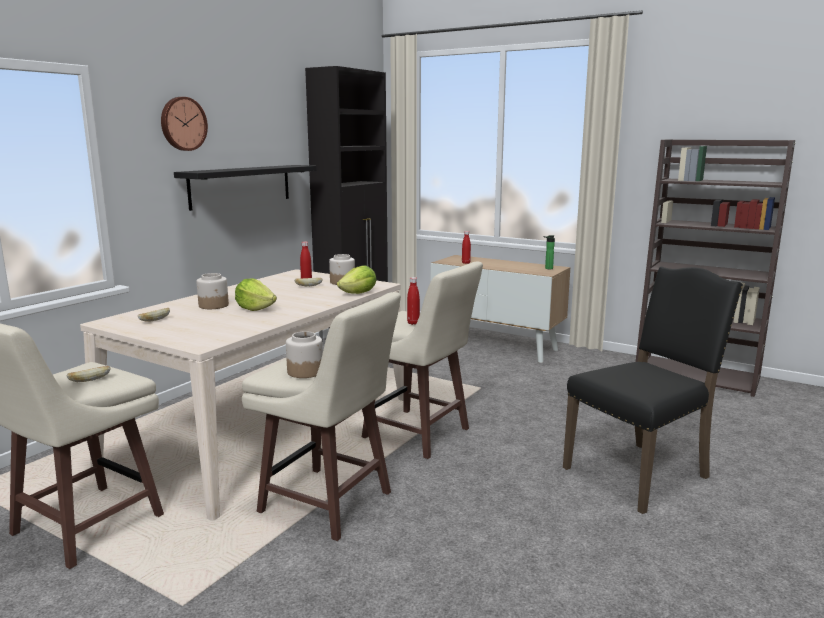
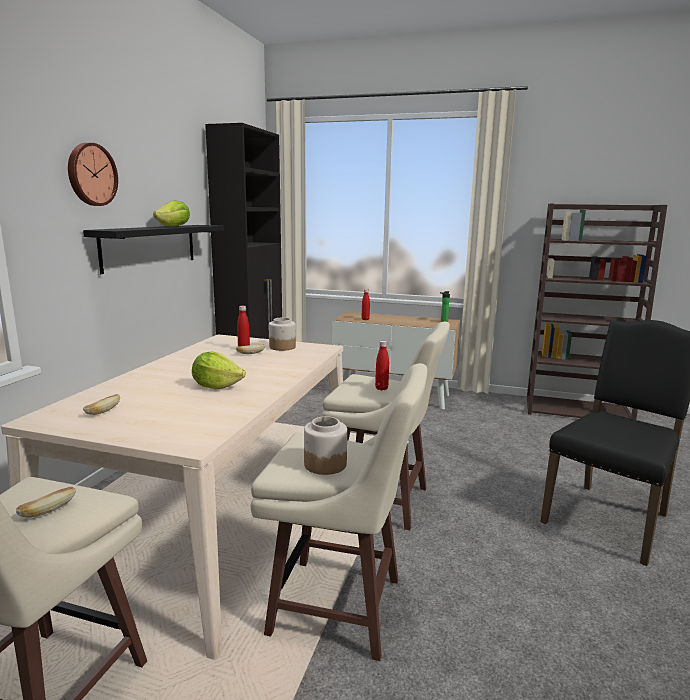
camera: 15 degrees left, 0 degrees up
jar [196,273,229,309] -> none
lettuce [337,265,376,294] -> lettuce moved to [153,200,190,227]

